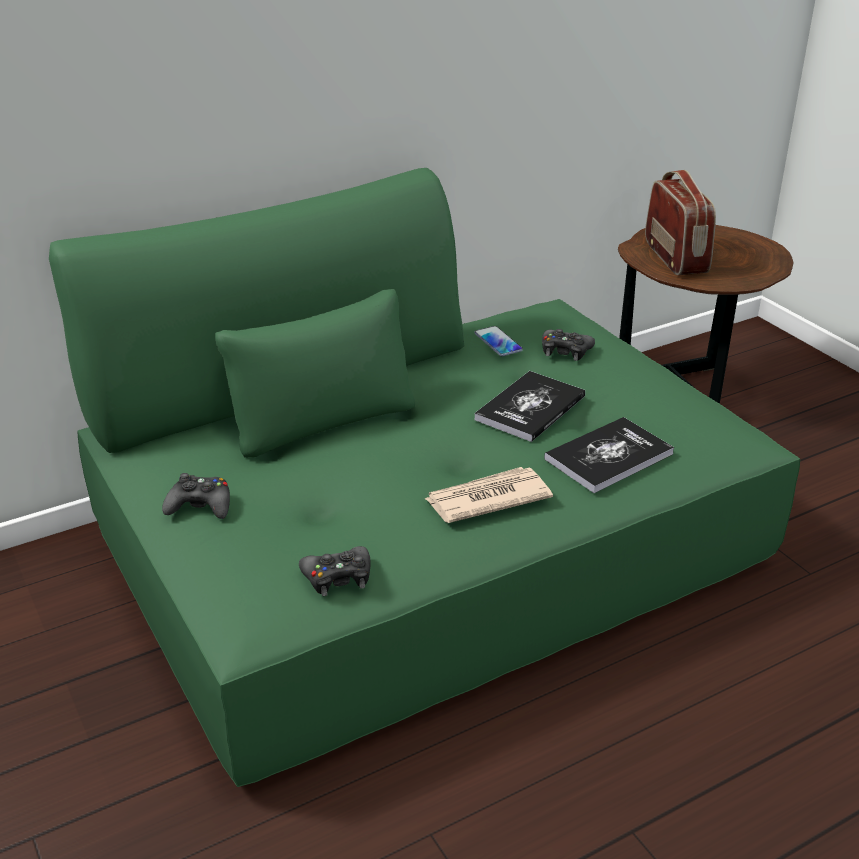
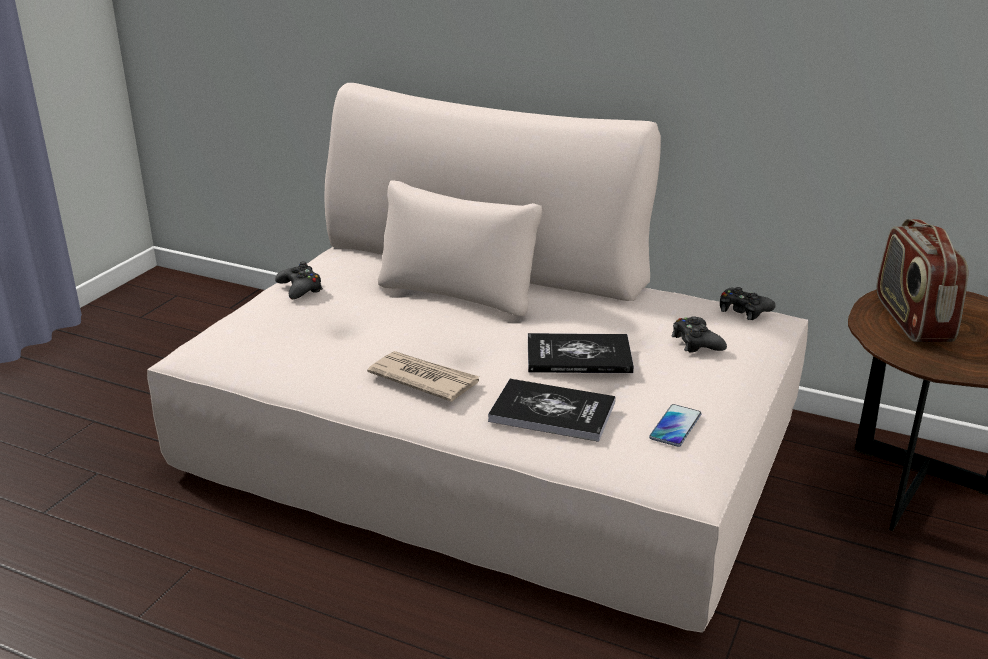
camera: 55 degrees right, 5 degrees down
green sofa [49,168,800,787] -> beige sofa [147,83,808,633]
black game controller [299,546,371,596] -> black game controller moved to [720,287,776,320]
phone [474,326,523,356] -> phone moved to [649,404,701,447]
radio [645,170,716,275] -> radio turned 135 degrees clockwise [877,219,968,342]

